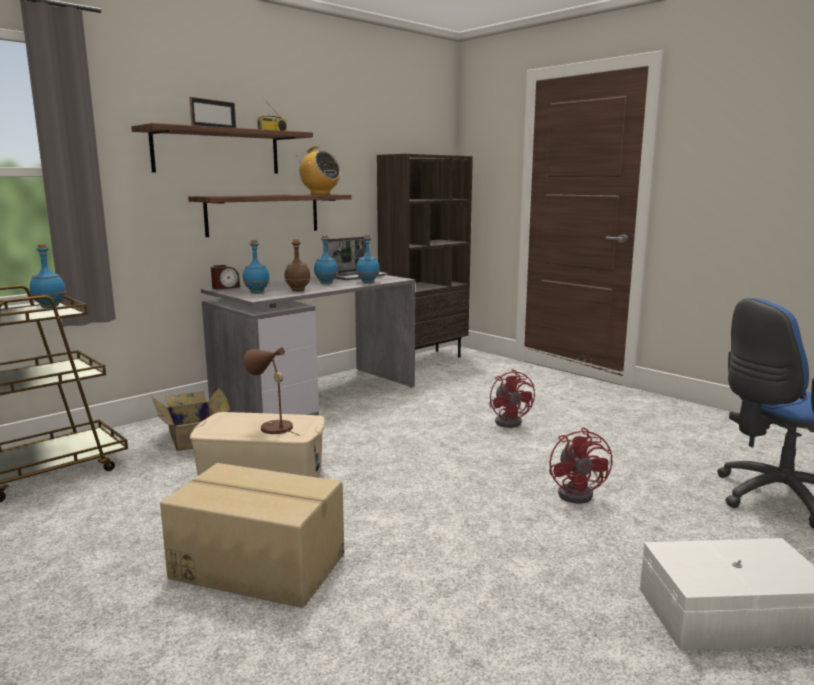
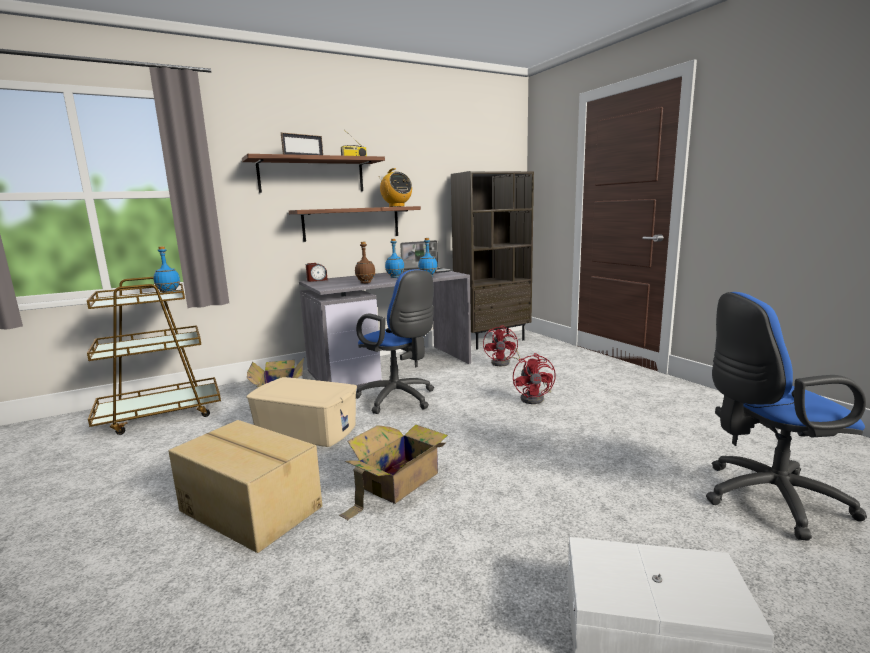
camera: 15 degrees right, 0 degrees up
blue bottle [243,240,270,293] -> none
brown table lamp [243,347,301,436] -> none
red fan [549,427,612,503] -> red fan moved to [483,325,520,366]
none -> cardboard box [339,425,448,520]
none -> blue office chair [356,269,434,414]

